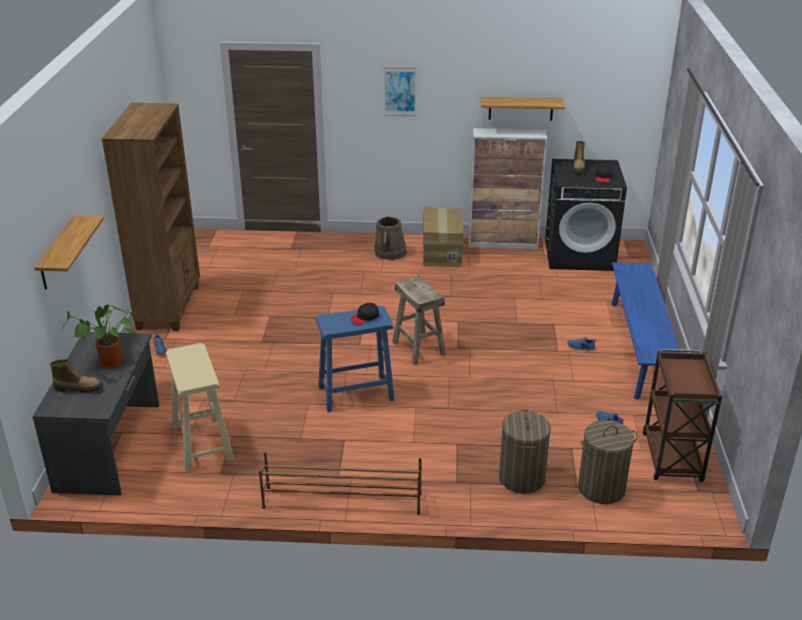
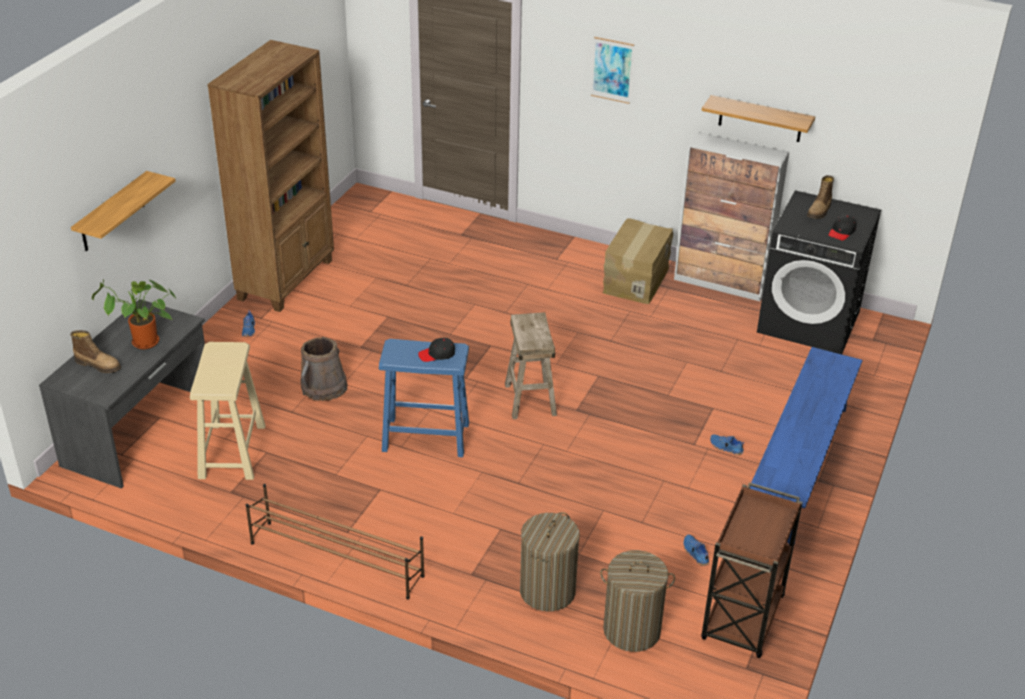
camera: 20 degrees right, 5 degrees up
brown bucket [374,216,407,260] -> brown bucket moved to [301,337,347,401]

